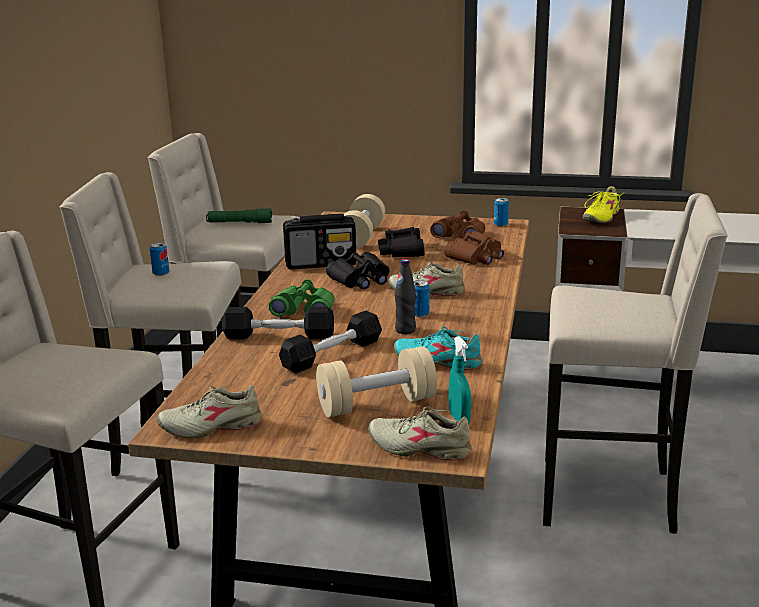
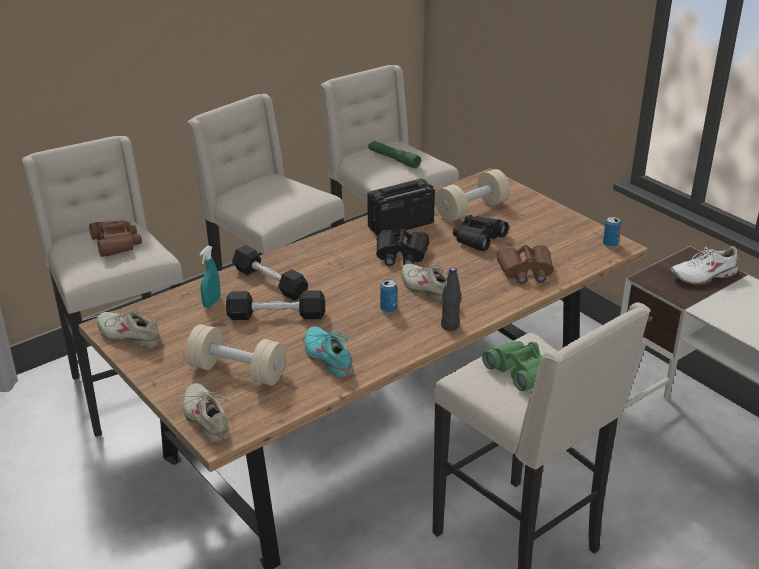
camera: 40 degrees right, 10 degrees up
can [150,242,169,276] -> none
green binoculars [269,279,335,316] -> green binoculars moved to [482,341,543,391]
radio [283,214,356,270] -> radio turned 120 degrees clockwise [367,179,435,236]
black bottle [395,259,416,334] -> black bottle moved to [441,267,461,331]
brown binoculars [430,210,485,239] -> brown binoculars moved to [89,220,142,257]
turquoise spray bottle [449,336,471,424] -> turquoise spray bottle moved to [200,246,220,308]
yellow shoe [583,186,622,223] -> white shoe [670,246,738,284]

